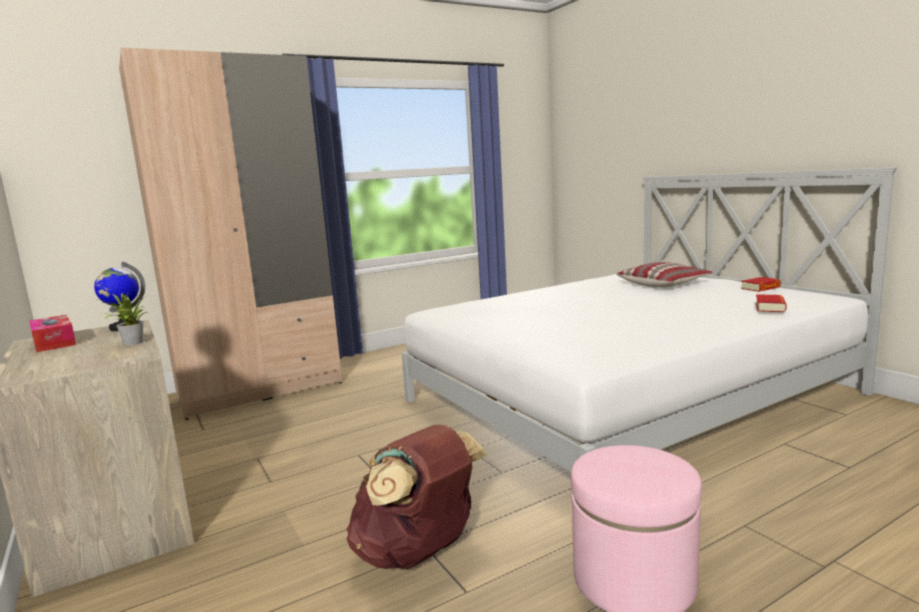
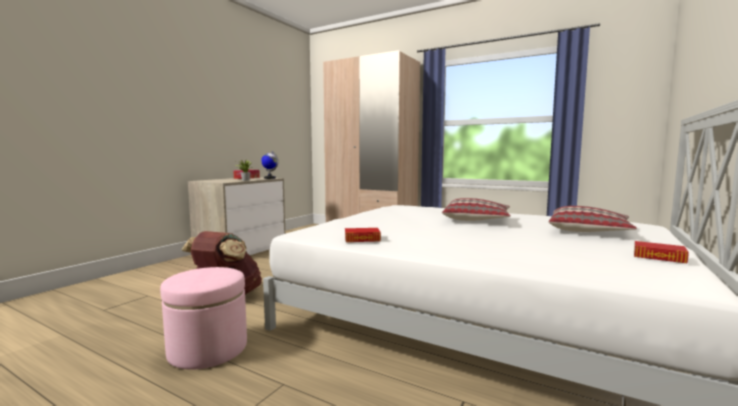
camera: 60 degrees right, 5 degrees down
book [756,294,787,312] -> book moved to [345,228,381,242]
none -> pillow [442,198,511,221]

